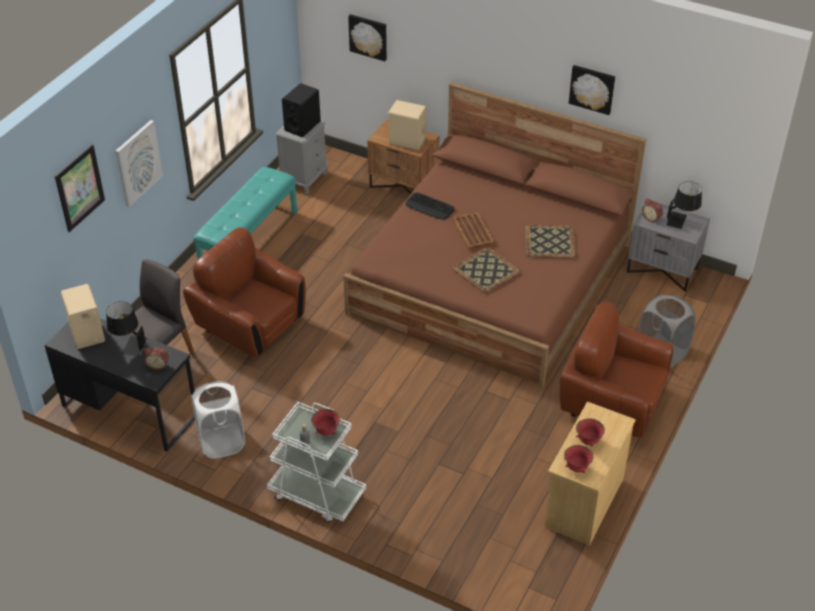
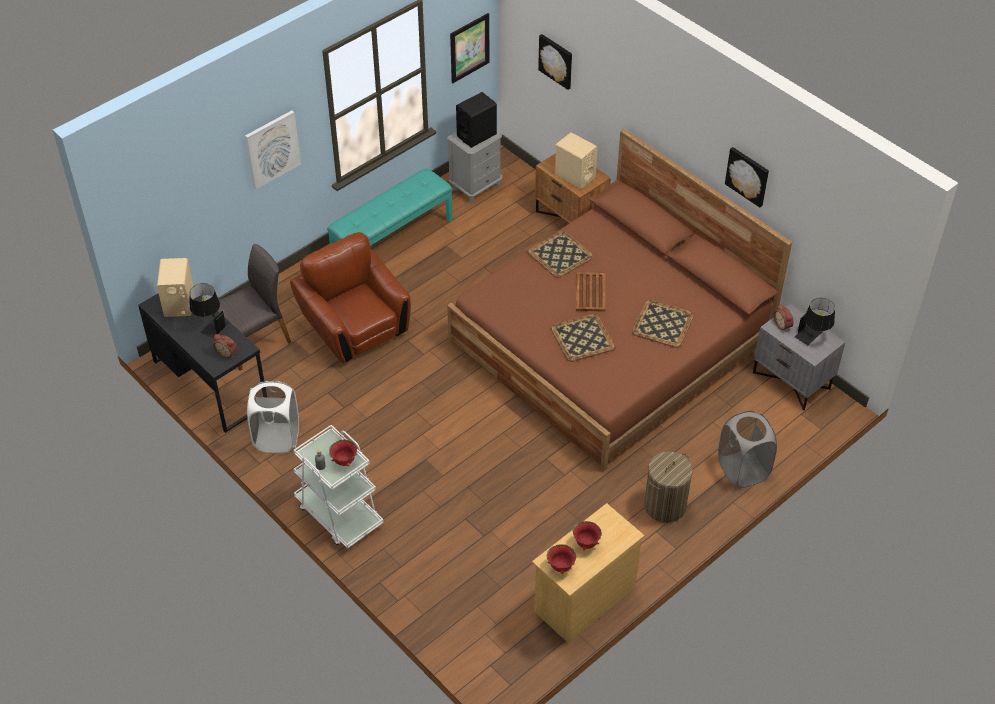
camera: 20 degrees right, 5 degrees up
picture [55,145,105,232] -> picture moved to [450,13,489,83]
keyboard [405,192,454,220] -> tray [527,231,593,278]
brown armchair [560,302,674,437] -> laundry basket [644,452,693,523]

